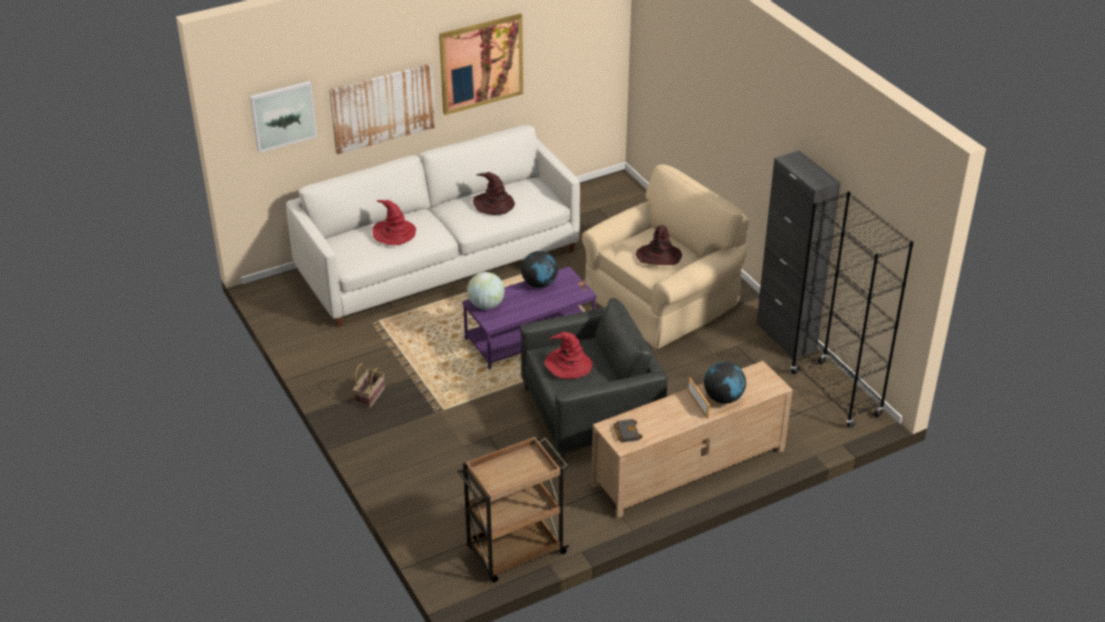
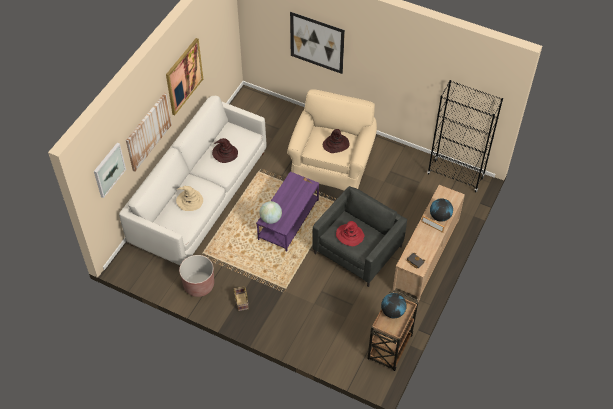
camera: 35 degrees left, 15 degrees up
red hat [372,200,416,245] -> beige hat [176,186,203,211]
globe [521,251,558,288] -> globe moved to [381,293,407,318]
black cabinet [757,150,841,359] -> none
none -> brown planter [179,255,214,297]
none -> picture [290,12,345,74]

